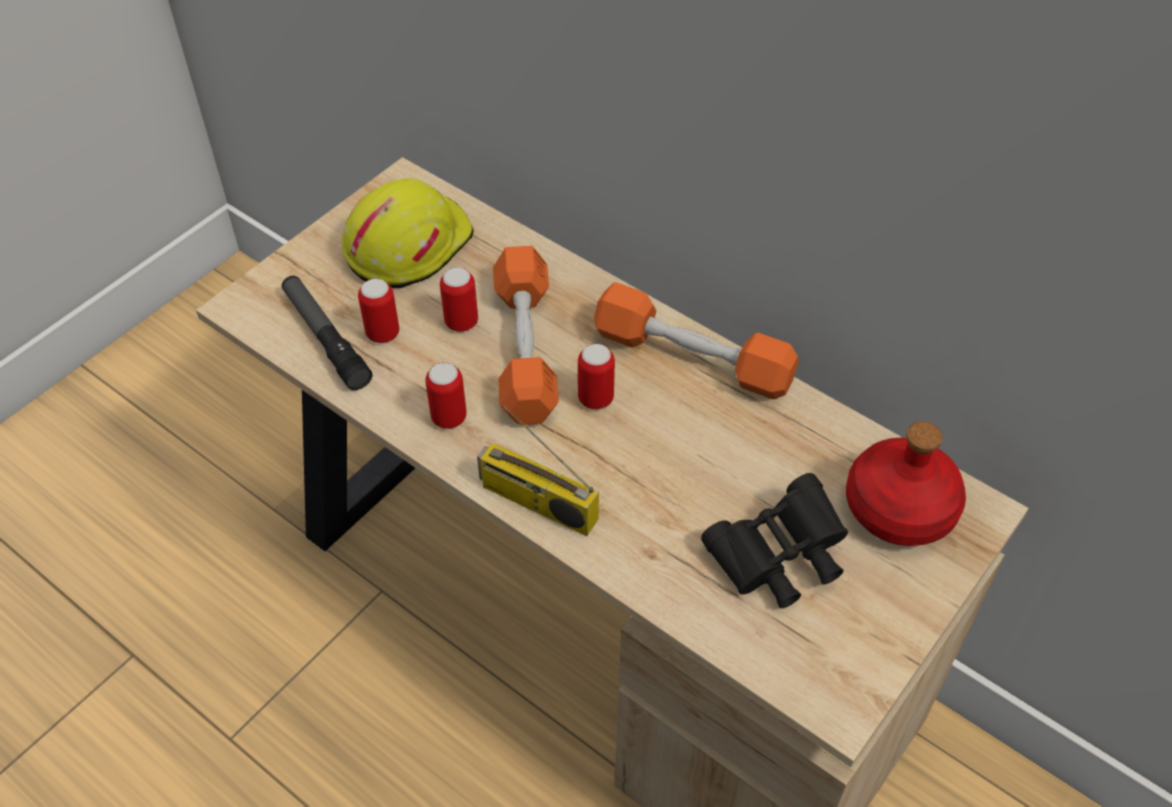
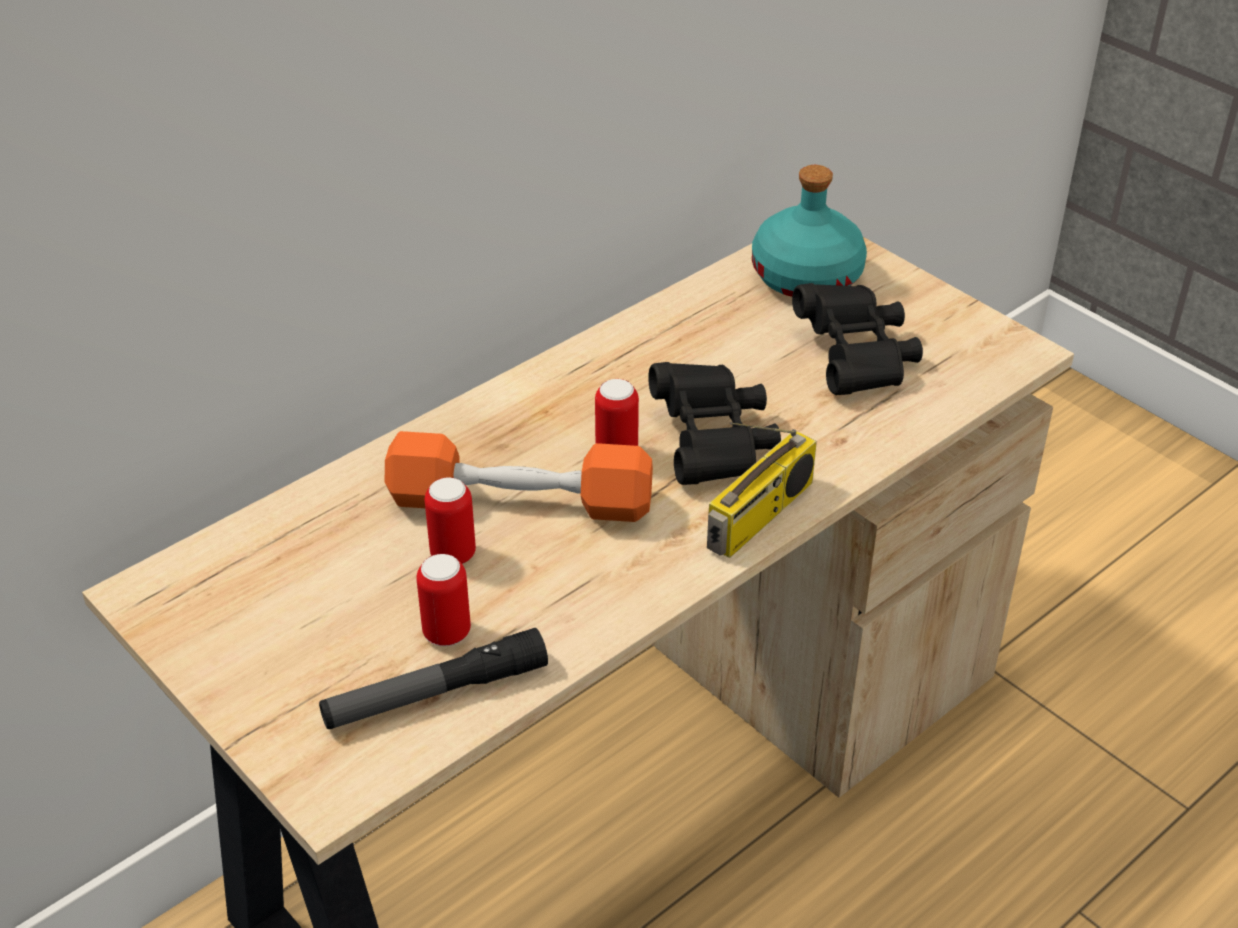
camera: 80 degrees left, 10 degrees down
yellow hard hat [341,178,474,288] -> none
can [425,362,467,429] -> none
orange dumbbell [594,282,799,399] -> none
red bottle [846,421,966,546] -> turquoise bottle [752,165,867,297]
none -> black binoculars [648,362,781,485]

